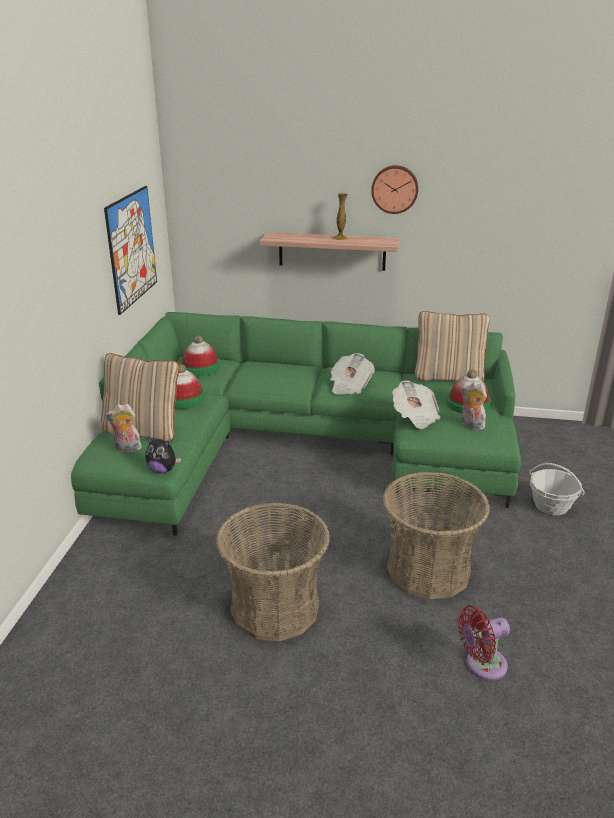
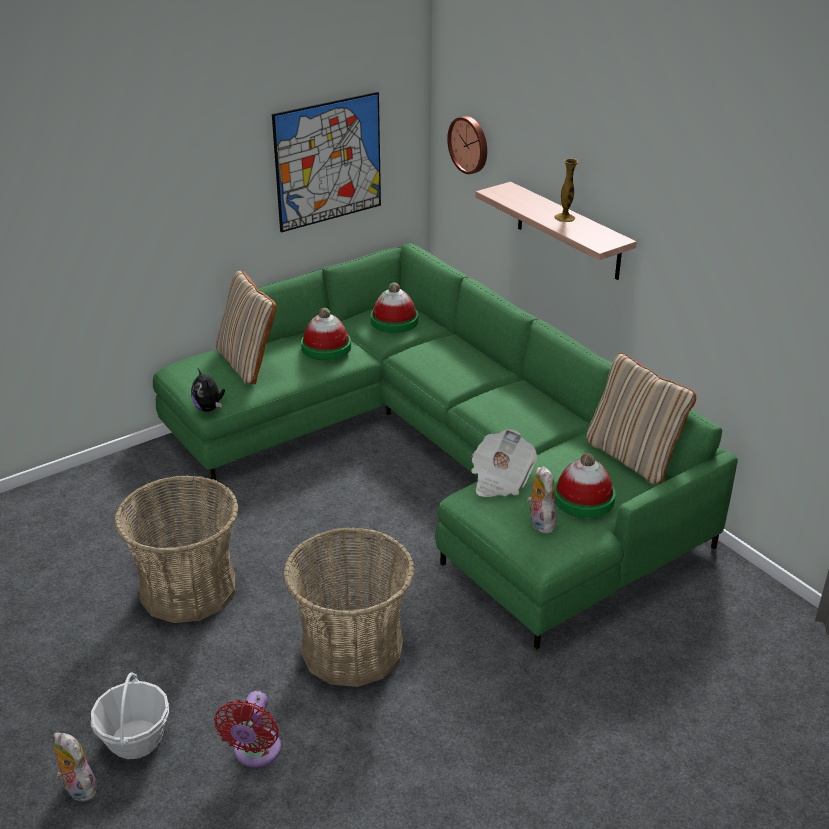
camera: 45 degrees right, 5 degrees up
plush toy [105,404,142,453] -> plush toy moved to [53,733,97,802]
newspaper [330,353,375,395] -> none
wall clock [371,165,418,214] -> wall clock moved to [447,116,487,174]
red fan [458,605,510,680] -> red fan turned 105 degrees counterclockwise [214,691,281,767]
basket [529,463,585,515] -> basket moved to [91,672,169,759]

